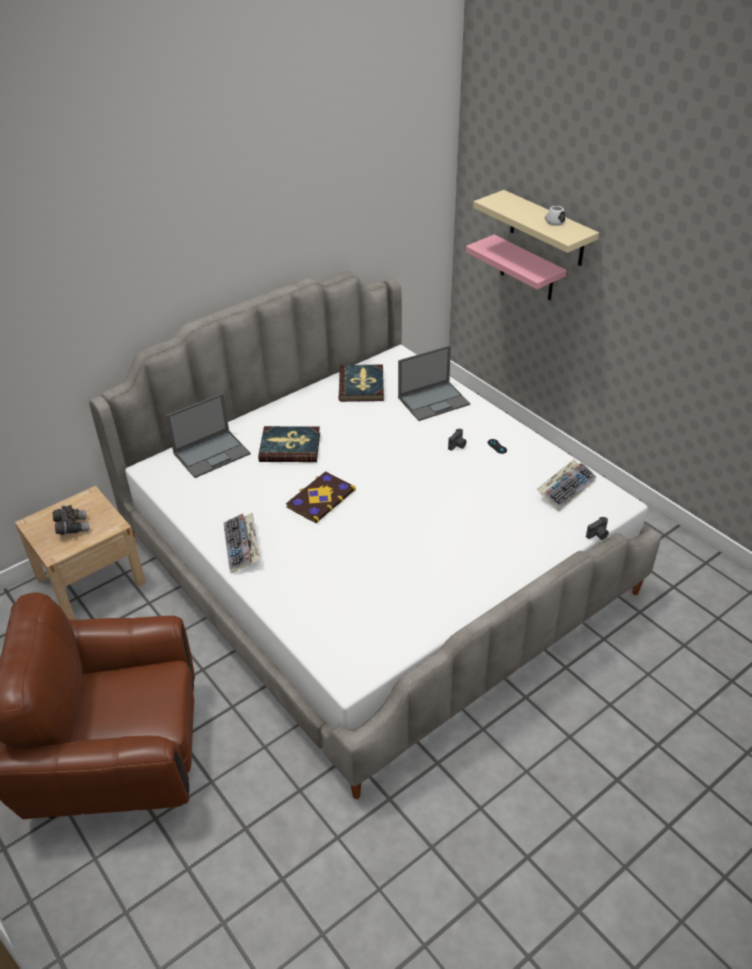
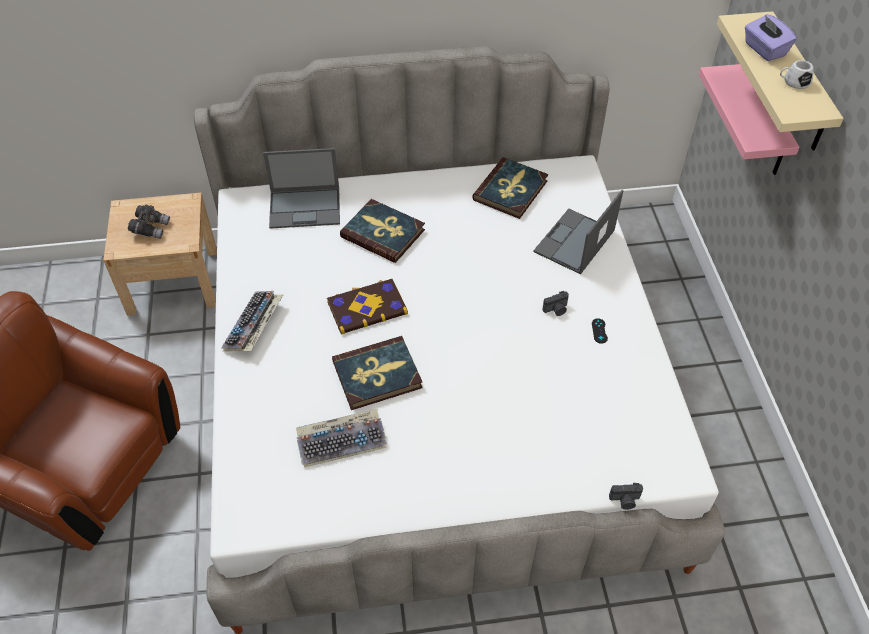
camera: 30 degrees right, 10 degrees up
laptop [398,345,470,421] -> laptop turned 120 degrees clockwise [533,190,623,274]
keyboard [536,459,597,512] -> keyboard moved to [296,409,387,467]
none -> book [332,336,423,410]
none -> purple tissue box [745,14,797,61]

